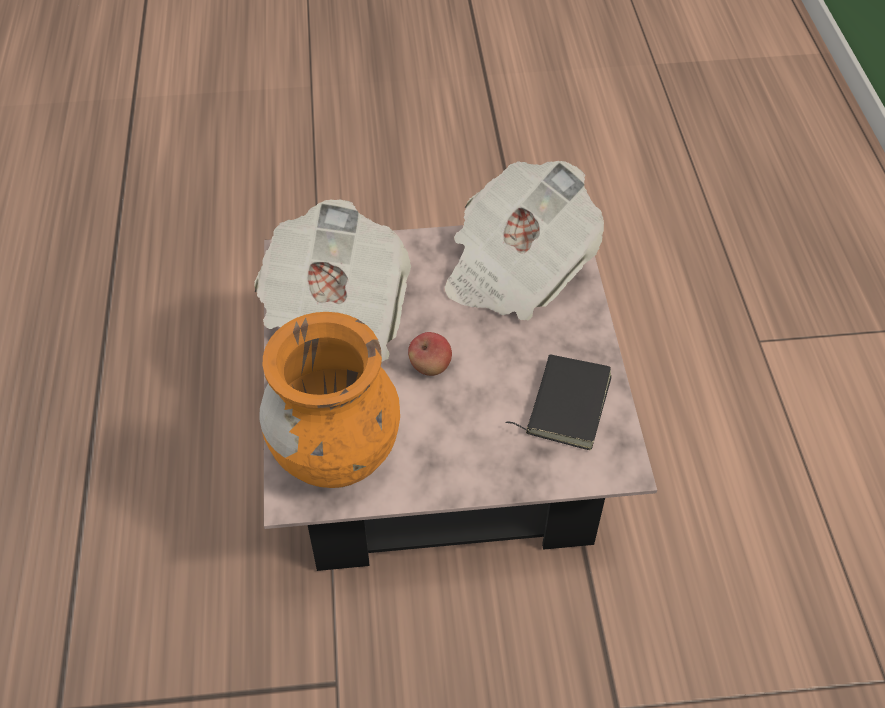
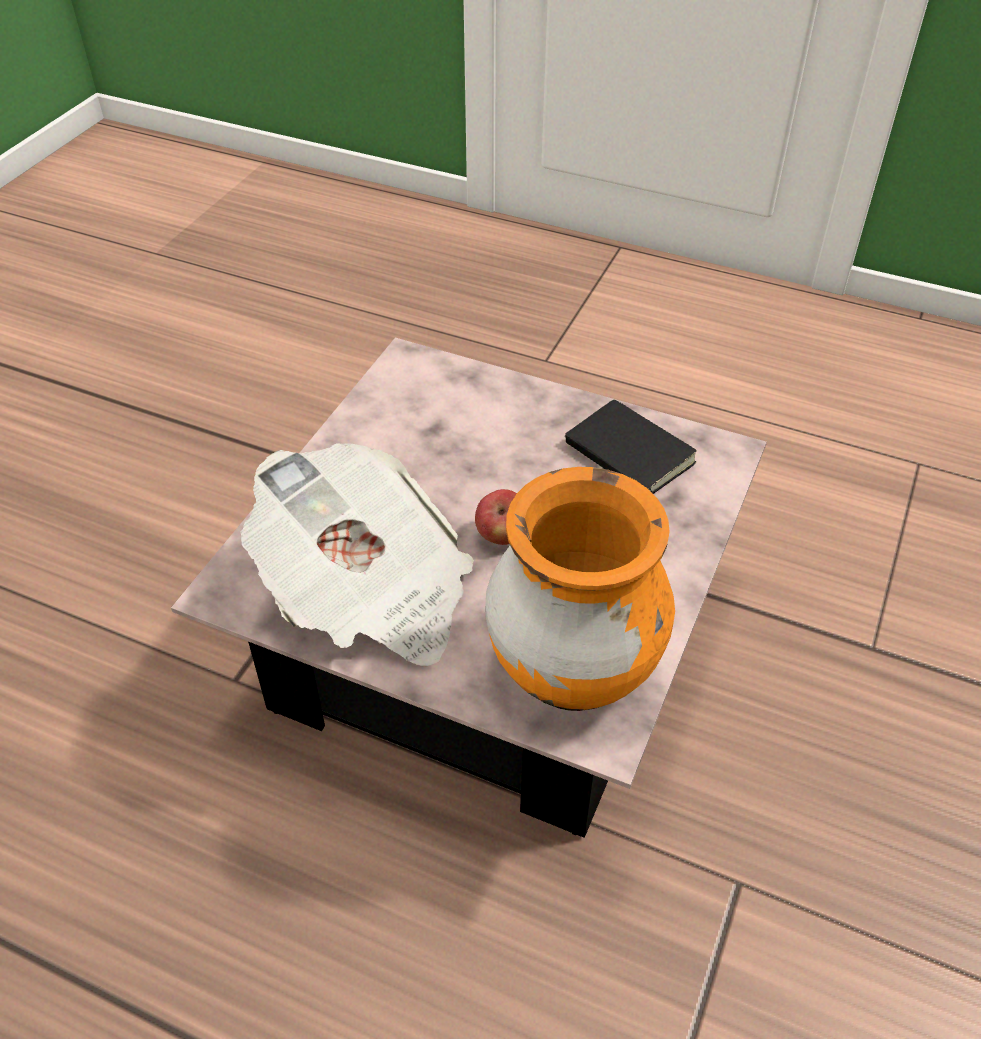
camera: 60 degrees left, 5 degrees down
newspaper [445,161,604,320] -> none

